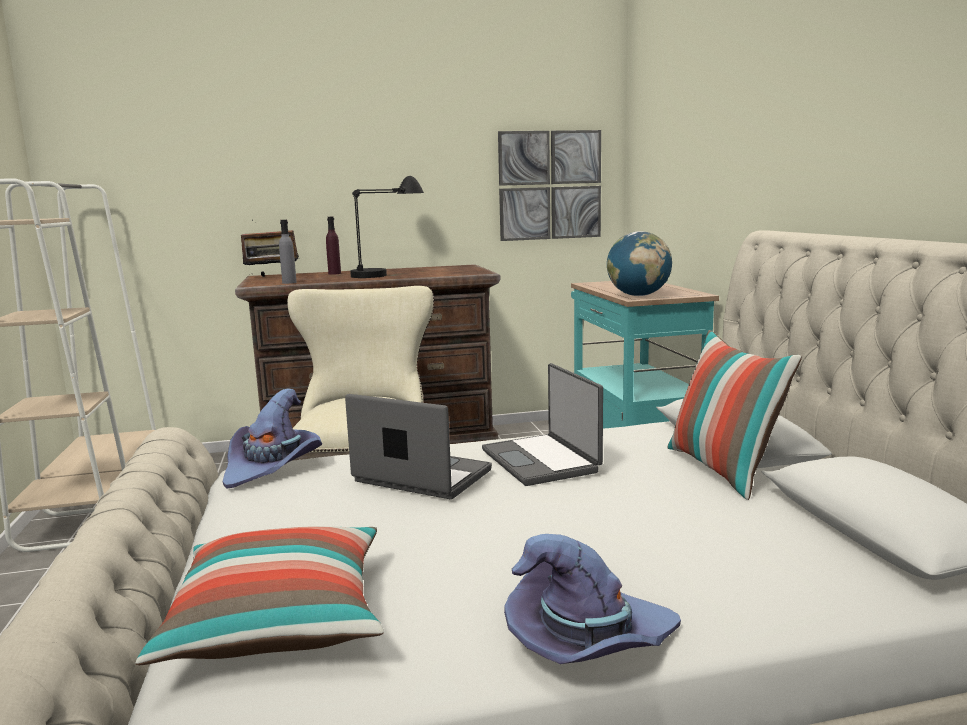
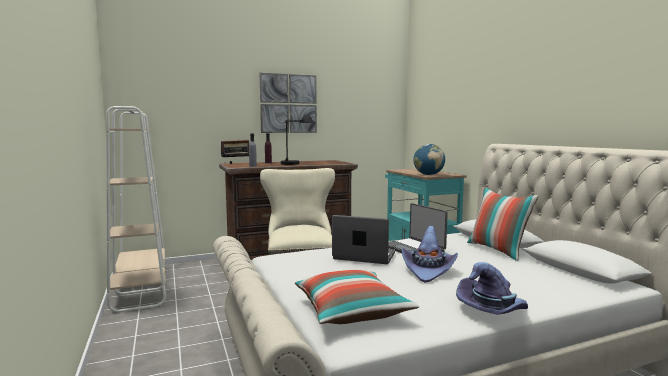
camera: 10 degrees left, 5 degrees down
purple hat [223,389,322,489] -> purple hat moved to [402,226,458,283]
picture [498,130,601,241] -> picture moved to [260,73,317,133]

